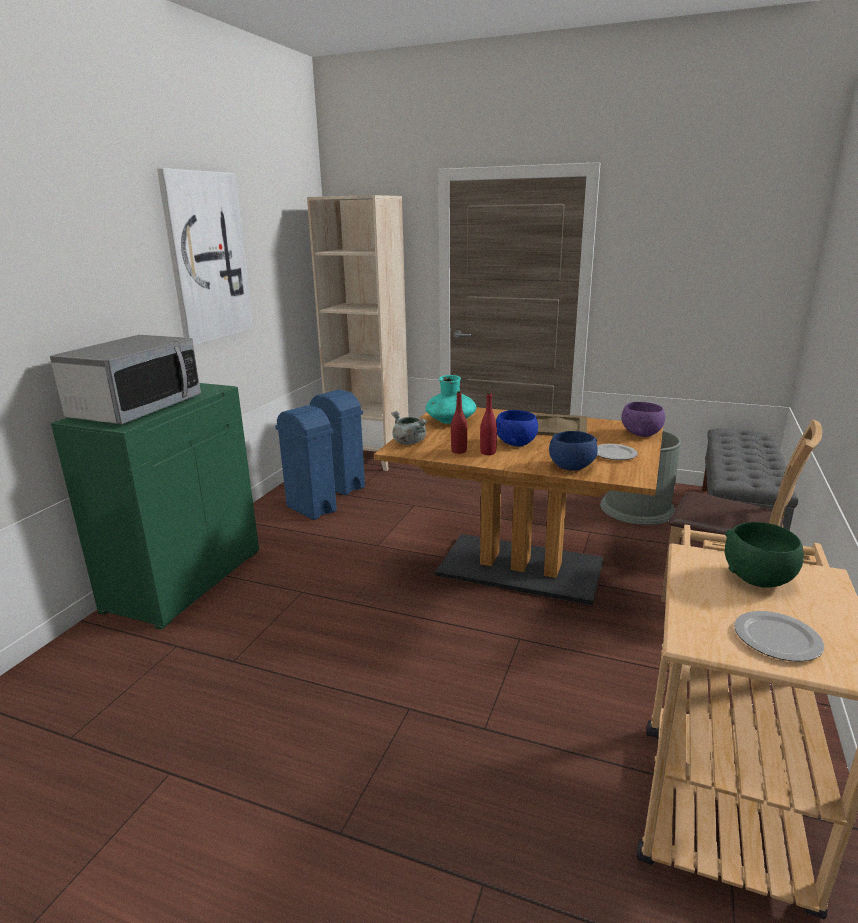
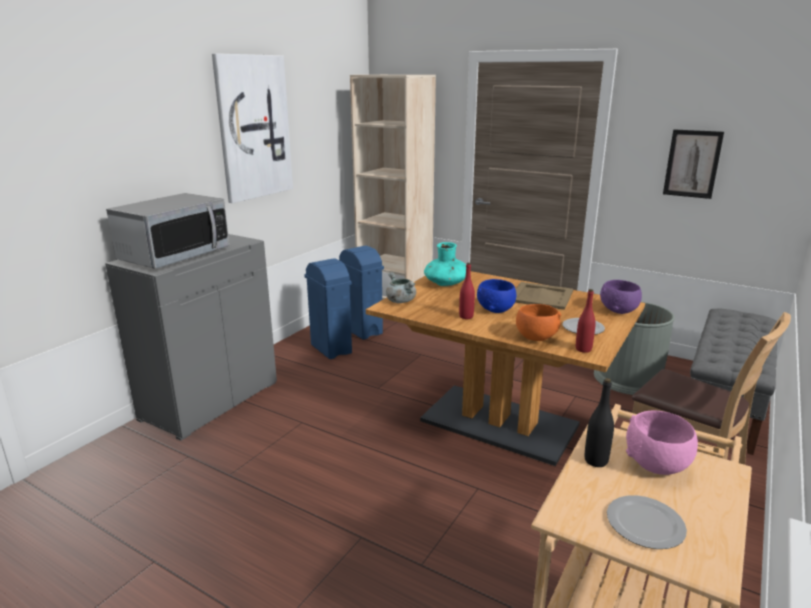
camera: 10 degrees right, 0 degrees up
green cabinet [51,383,259,630] -> grey cabinet [105,234,277,441]
red bottle [451,391,467,454] -> red bottle moved to [576,289,596,353]
blue bowl [549,431,598,471] -> orange bowl [516,304,561,341]
green bowl [725,522,804,588] -> pink bowl [626,411,698,475]
none -> black bottle [585,378,614,467]
none -> picture [663,130,724,199]

